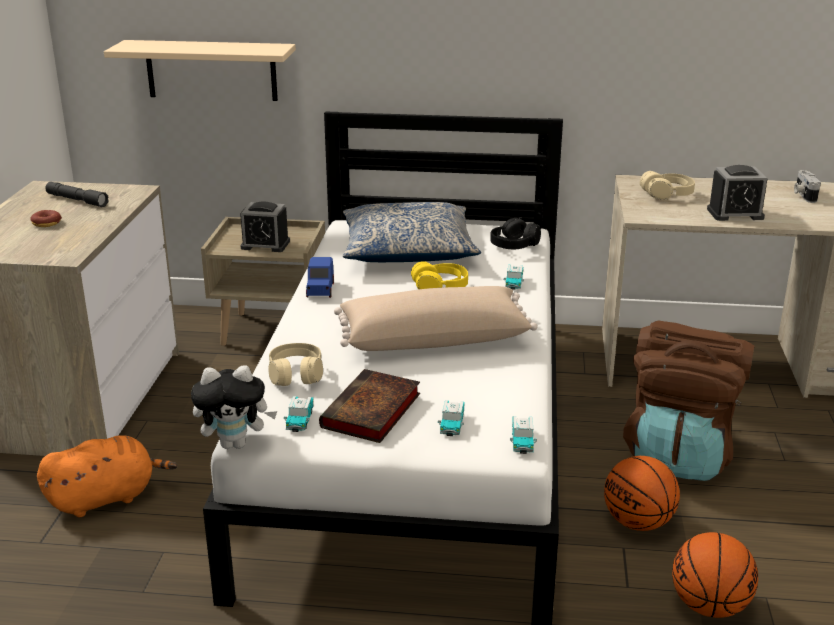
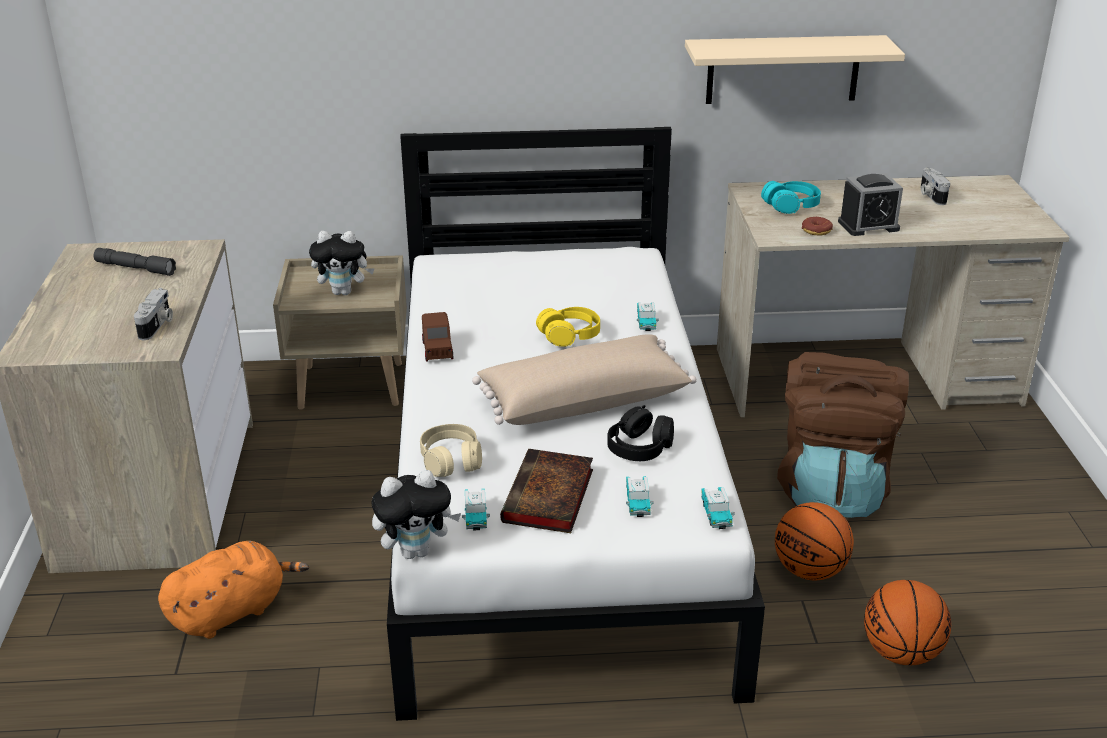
camera: 10 degrees left, 5 degrees up
donut [30,210,62,227] -> donut moved to [802,217,833,236]
beige shelf [104,40,296,101] -> beige shelf moved to [685,35,905,104]
alarm clock [240,202,290,252] -> plush toy [309,231,375,295]
blue toy car [306,257,334,298] -> brown toy car [422,312,453,362]
pillow [343,202,481,262] -> none
black headphones [490,217,541,249] -> black headphones moved to [608,405,674,461]
beige headphones [640,171,695,200] -> turquoise headphones [761,181,821,214]
none -> camera [134,288,173,340]

